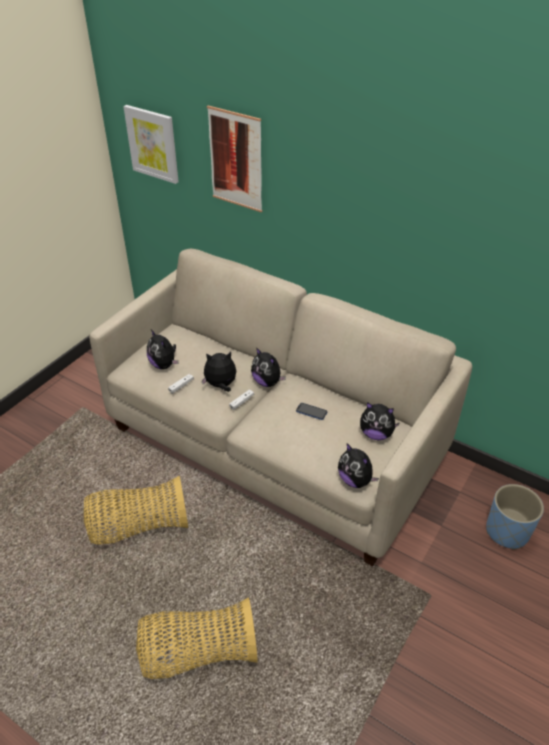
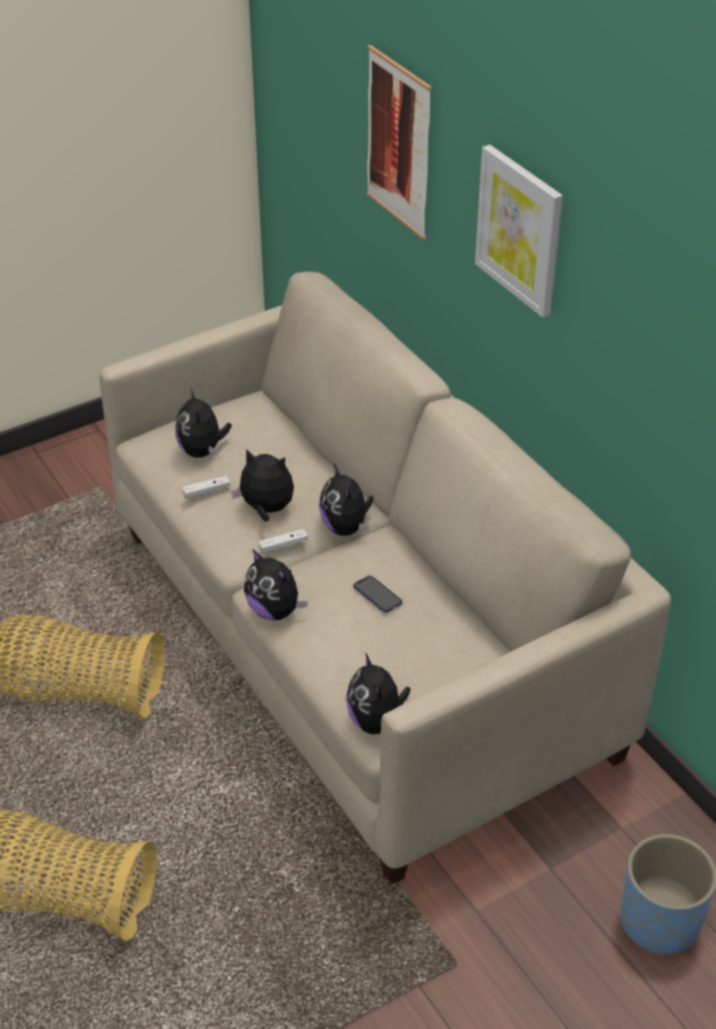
camera: 25 degrees right, 0 degrees up
picture [123,105,179,184] -> picture moved to [475,145,563,317]
plush toy [360,402,399,440] -> plush toy moved to [244,550,308,620]

